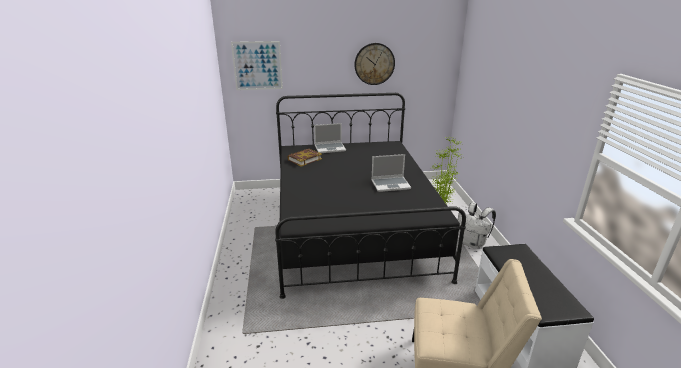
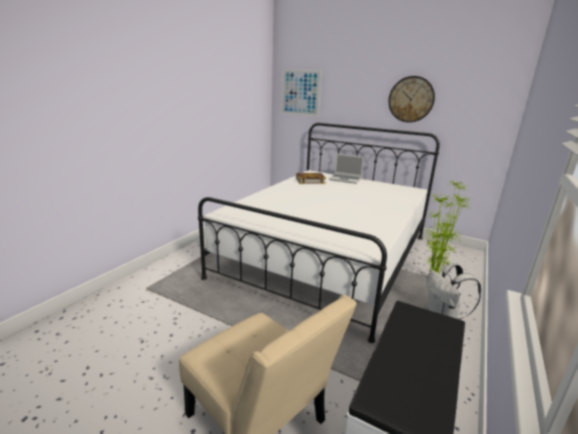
camera: 35 degrees right, 5 degrees down
black bed [275,93,466,299] -> white bed [198,123,440,343]
laptop [371,154,411,192] -> none

